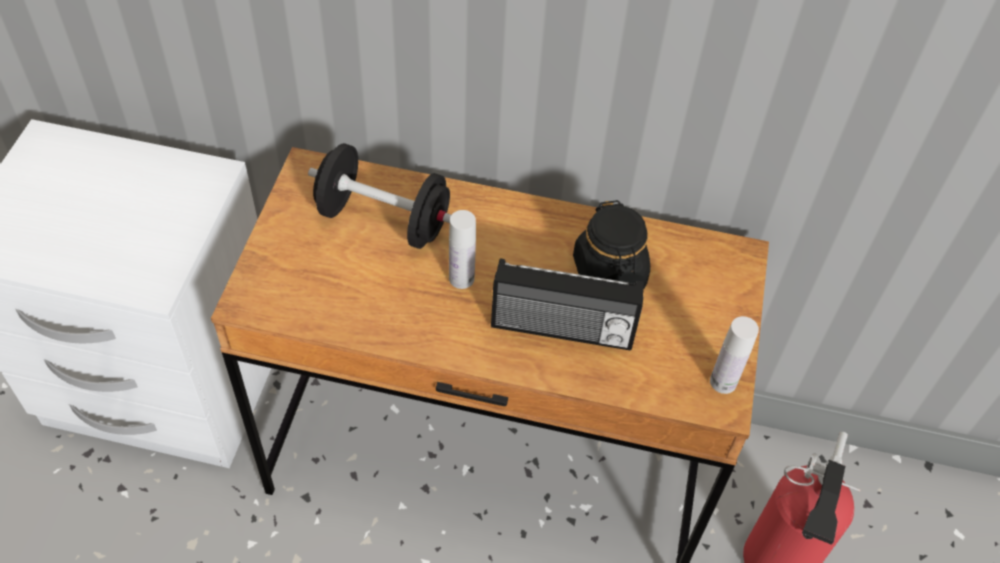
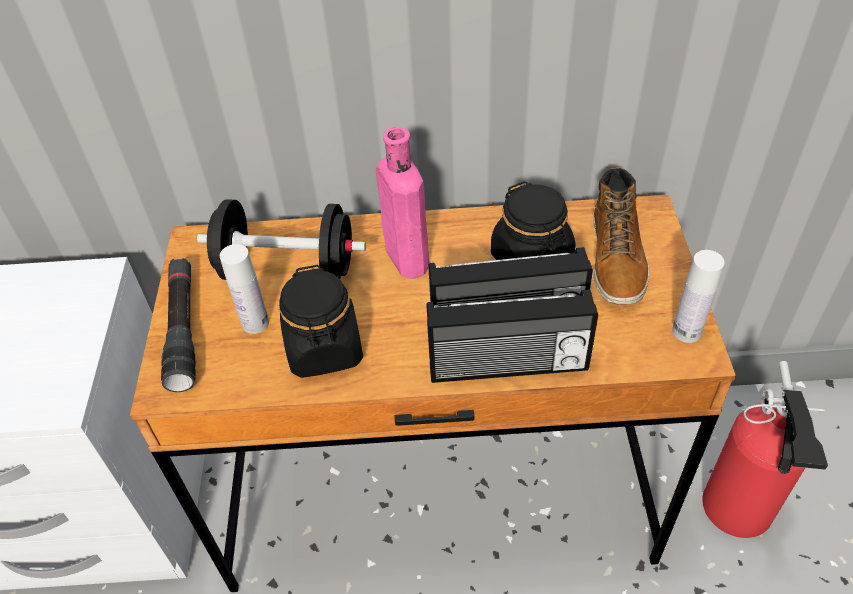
camera: 10 degrees left, 5 degrees down
white bottle [449,210,476,289] -> white bottle moved to [220,244,269,334]
none -> black flashlight [161,258,195,392]
none -> black jar [279,265,363,378]
none -> pink bottle [376,127,429,279]
none -> radio [427,289,598,383]
none -> boot [593,168,649,305]

